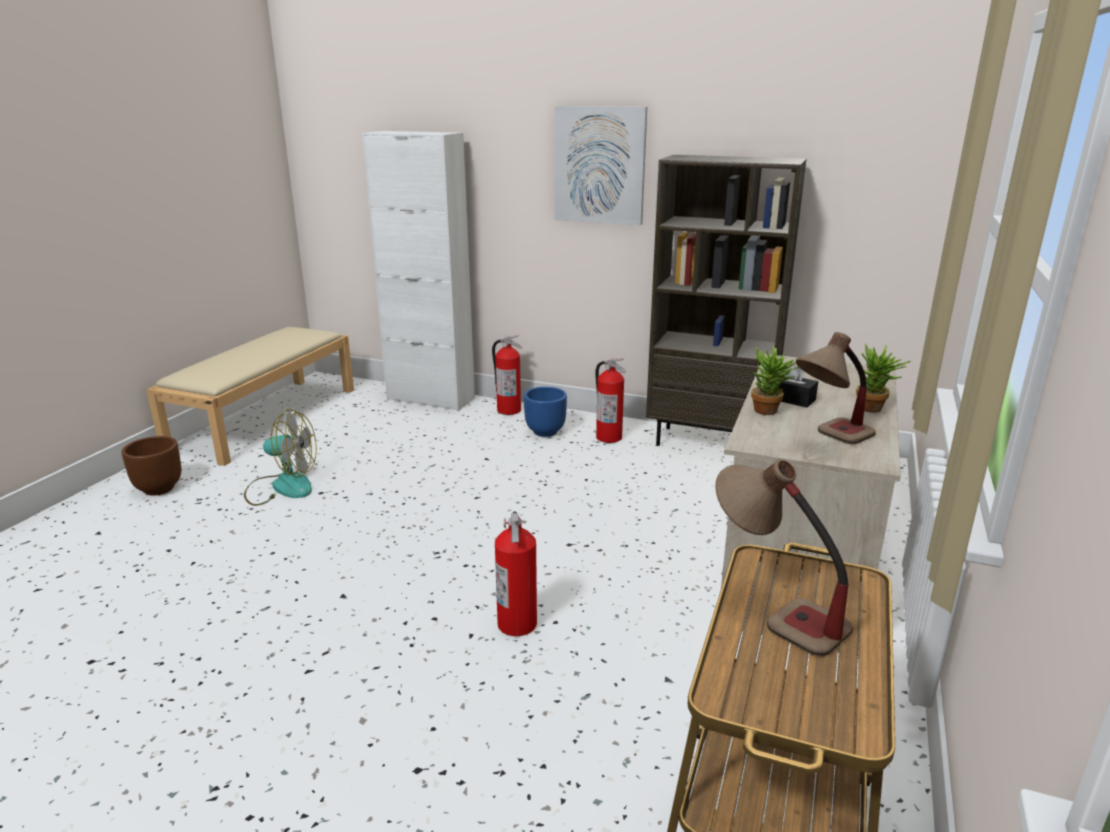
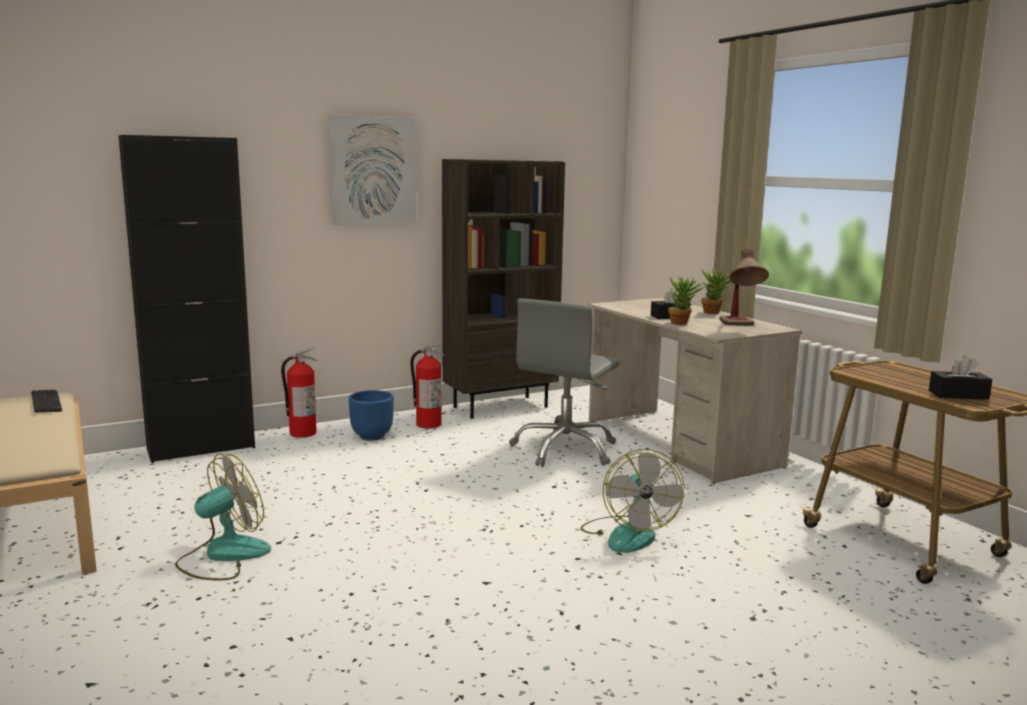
camera: 50 degrees left, 10 degrees down
brown planter [122,436,181,496] -> none
white cabinet [362,131,475,411] -> black cabinet [118,135,255,463]
fire extinguisher [495,512,537,636] -> fan [580,449,685,553]
table lamp [715,459,853,656] -> none
none -> keyboard [31,390,62,413]
none -> grey office chair [509,299,620,467]
none -> black tissue box [928,355,992,400]

